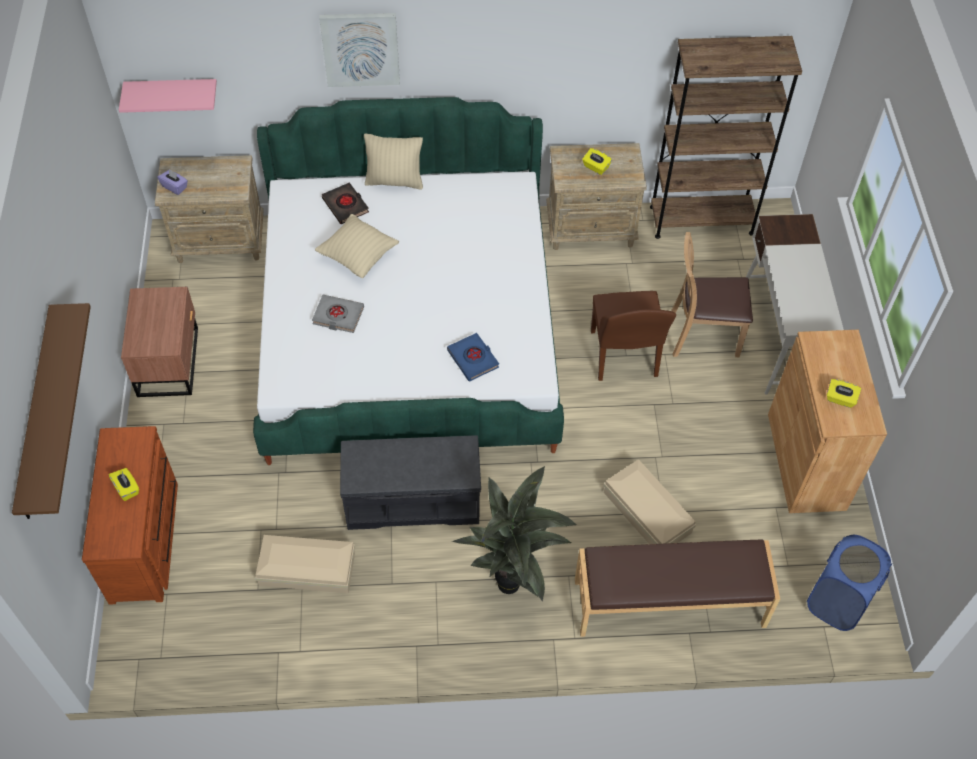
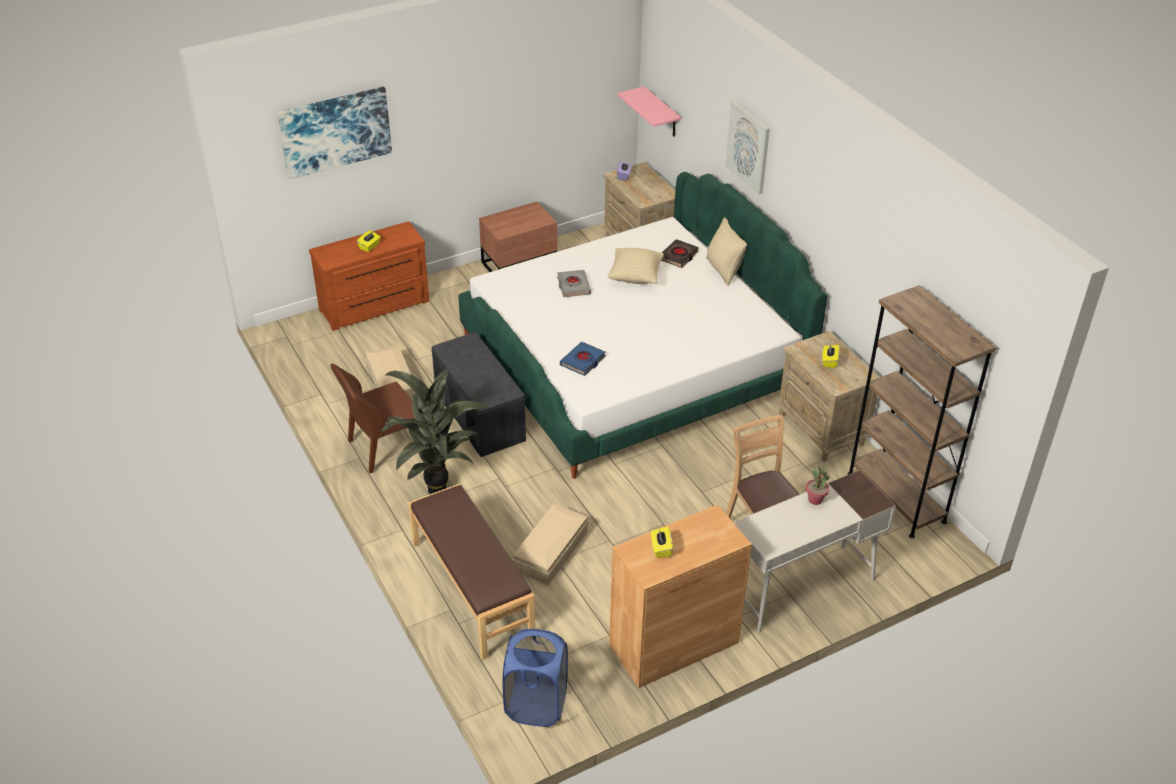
camera: 65 degrees right, 15 degrees down
brown shelf [12,303,91,519] -> picture [277,86,392,179]
brown chair [591,291,676,381] -> brown chair moved to [330,364,415,473]
none -> potted plant [806,466,829,505]

